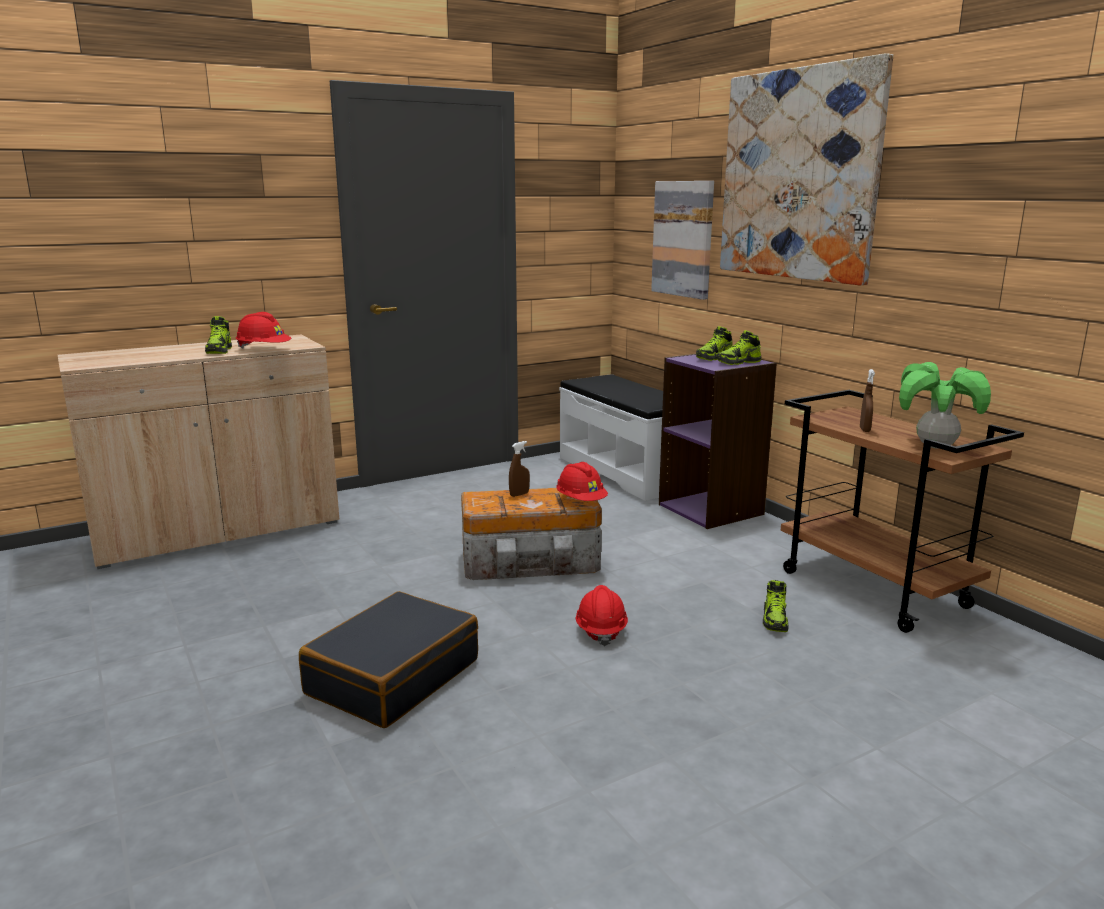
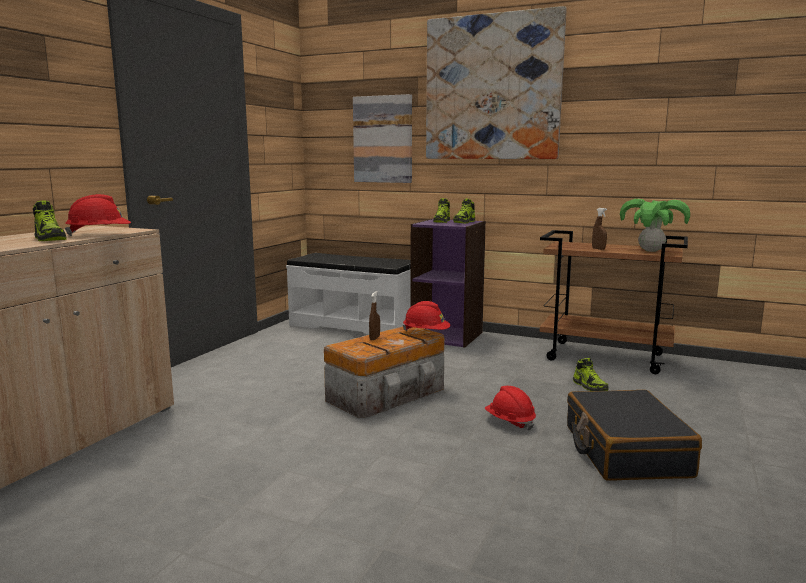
camera: 35 degrees left, 5 degrees down
black suitcase [299,591,478,728] -> black suitcase moved to [567,390,702,480]

